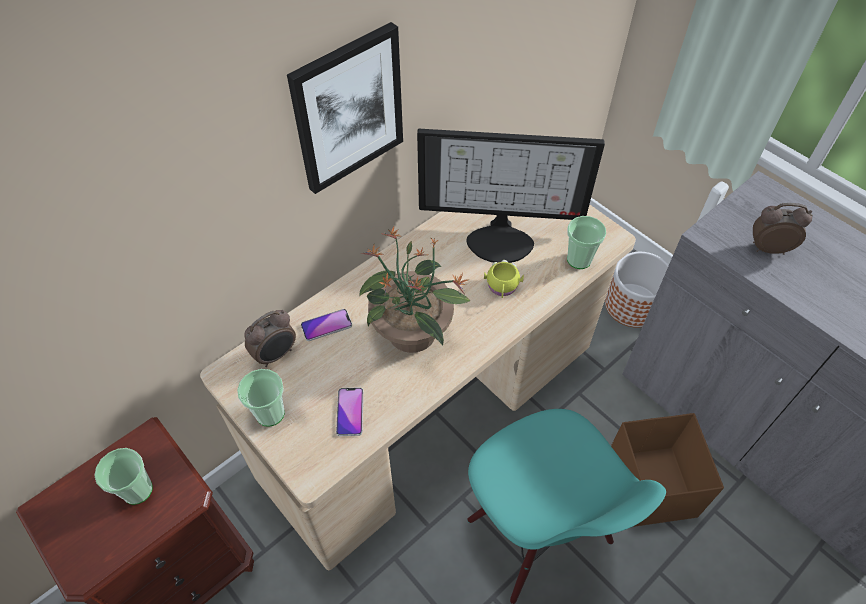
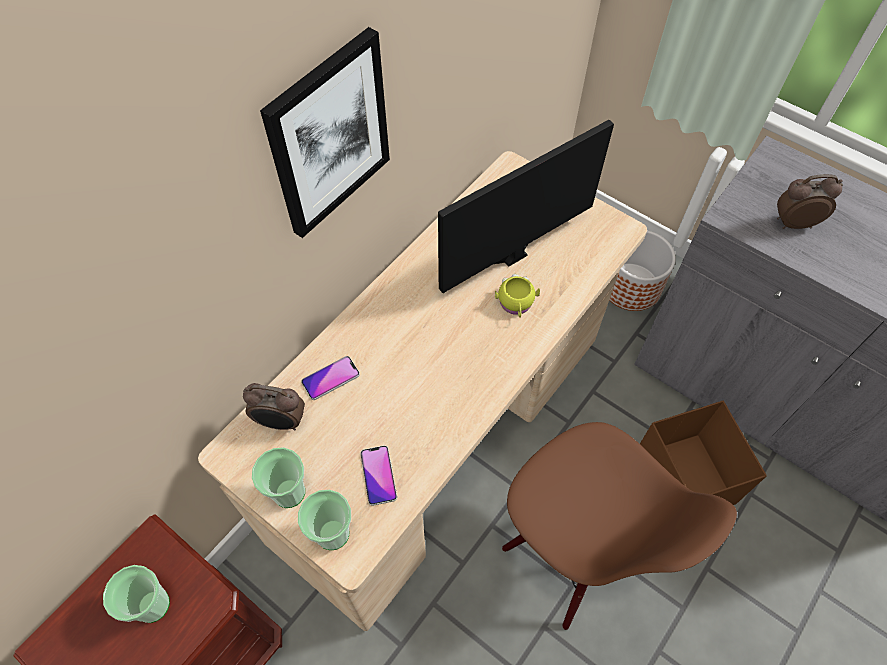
camera: 10 degrees left, 5 degrees up
alarm clock [244,310,296,367] -> alarm clock turned 60 degrees clockwise [243,383,305,431]
potted plant [359,227,470,353] -> none
monitor [417,129,605,263] -> monitor turned 150 degrees clockwise [438,120,614,293]
turquoise chair [467,409,666,604] -> brown chair [502,422,737,630]
cup [567,216,606,269] -> cup moved to [298,490,351,550]

